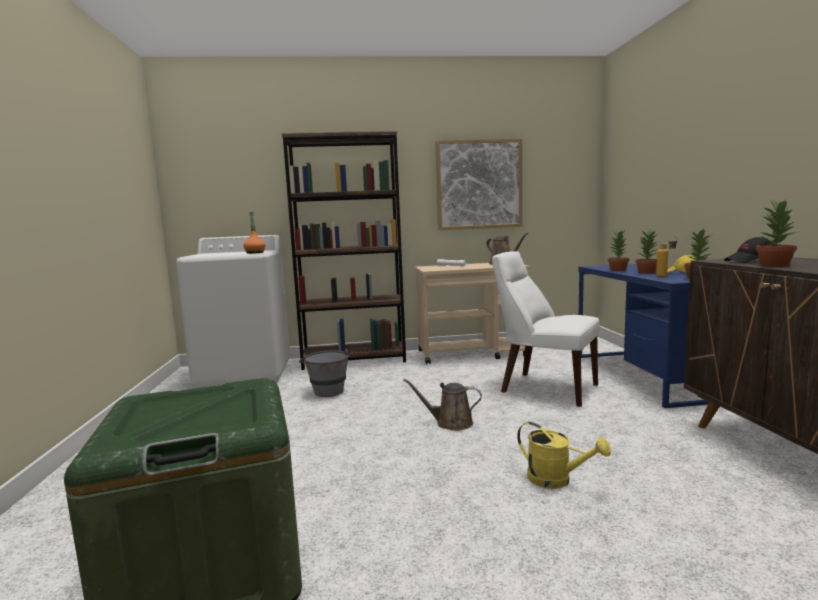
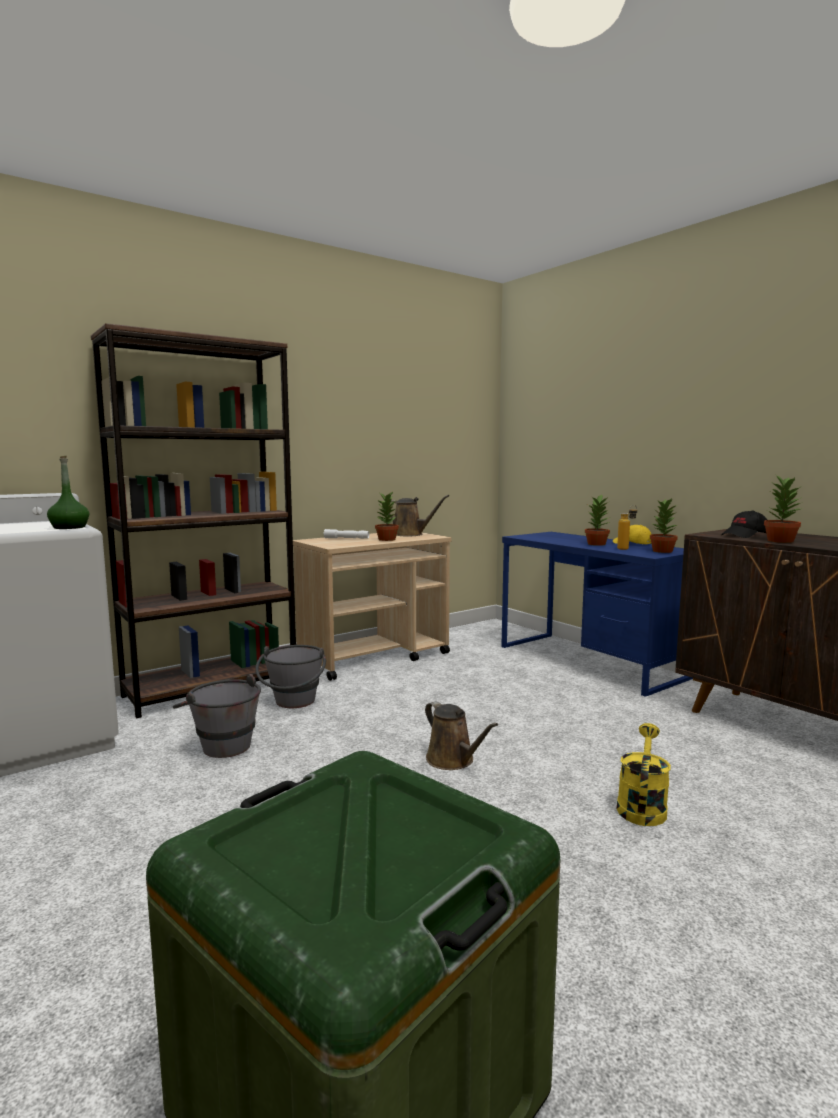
camera: 30 degrees left, 0 degrees up
orange bottle [243,212,266,254] -> green bottle [47,456,89,529]
brown watering can [403,379,482,431] -> brown watering can turned 105 degrees counterclockwise [425,701,498,770]
picture [435,139,522,230] -> none
white chair [492,251,600,407] -> none
yellow watering can [517,422,611,489] -> yellow watering can turned 75 degrees counterclockwise [617,723,671,826]
potted plant [608,229,630,271] -> potted plant moved to [375,491,399,541]
none -> grey bucket [255,645,326,708]

